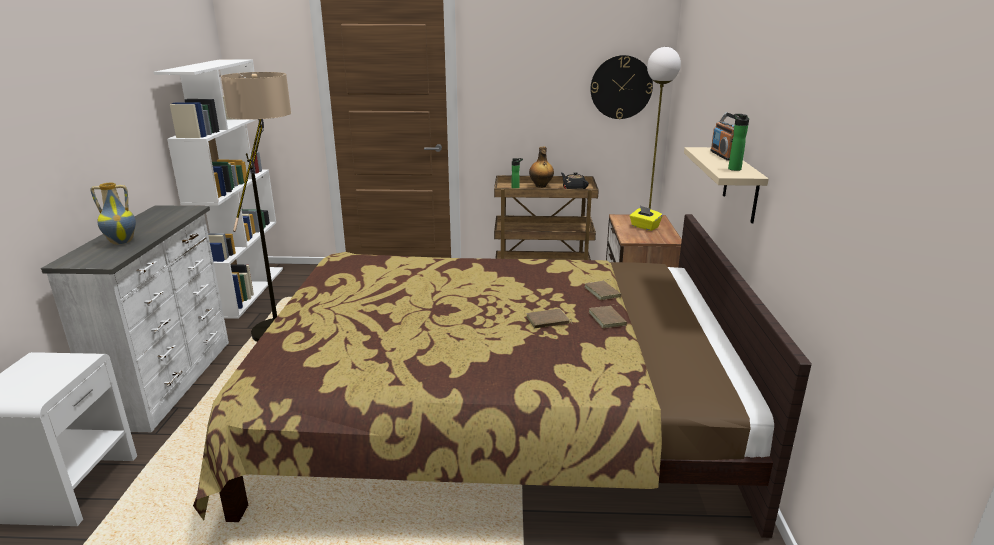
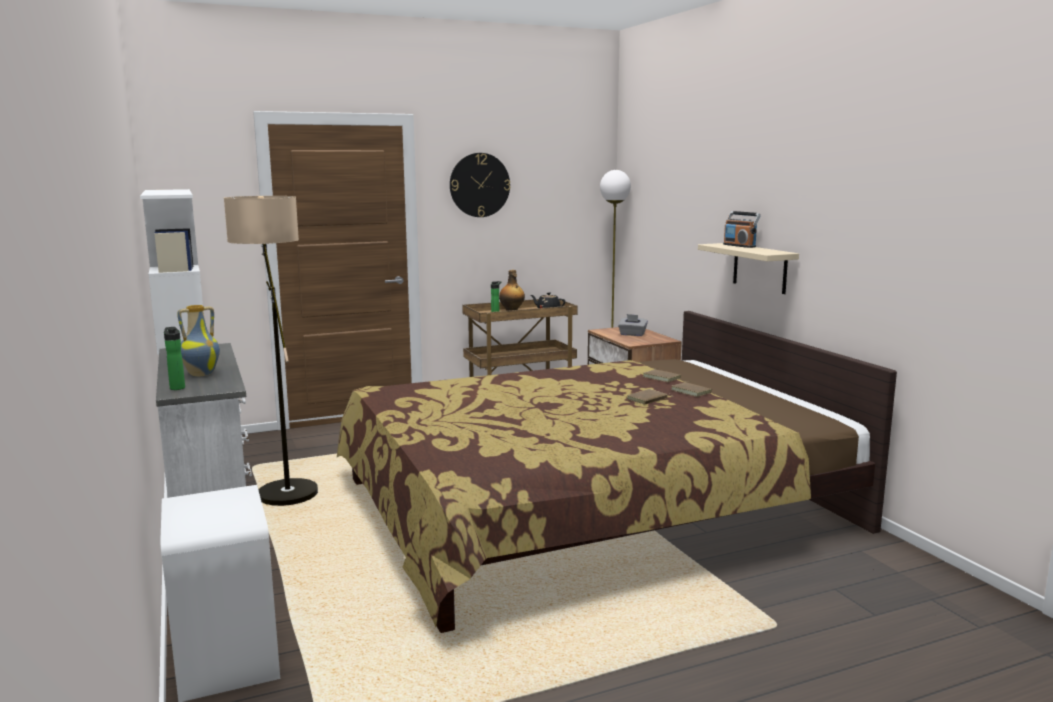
camera: 25 degrees left, 10 degrees down
wall clock [590,55,653,119] -> wall clock moved to [450,153,510,217]
yellow tissue box [630,206,663,231] -> grey tissue box [618,314,648,336]
bottle [728,114,749,171] -> bottle moved to [164,327,185,390]

